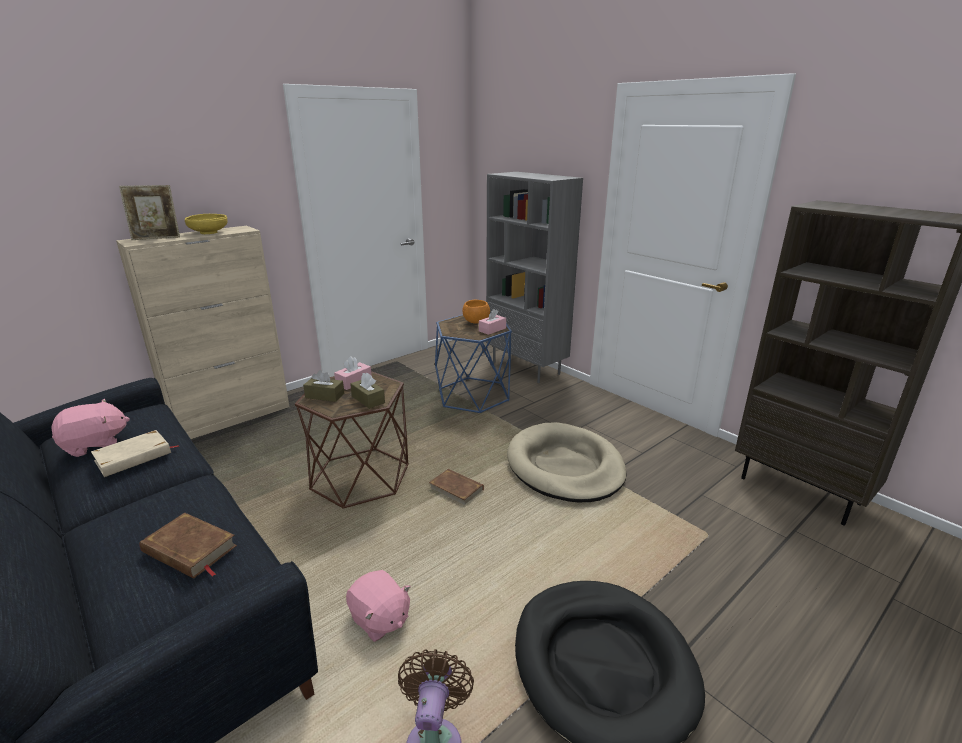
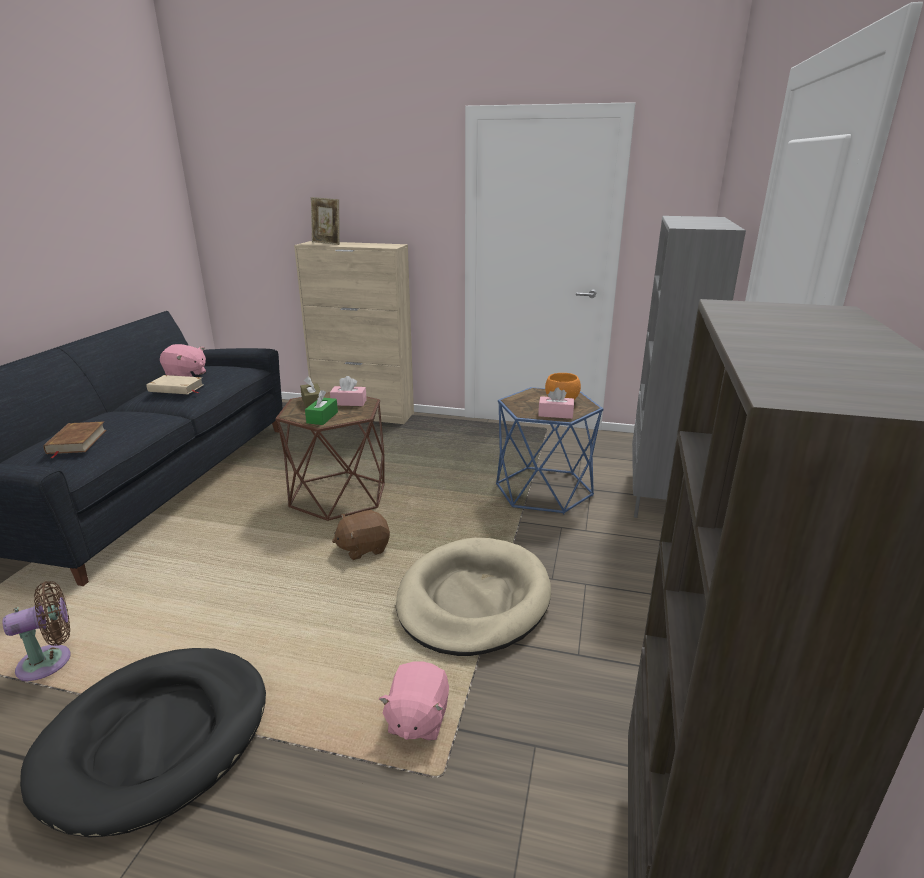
camera: 55 degrees right, 0 degrees up
yellow bowl [185,214,227,234] -> none
pink plush toy [346,570,411,642] -> pink plush toy moved to [379,661,449,740]
brown tissue box [350,372,385,409] -> green tissue box [305,390,338,425]
brown book [429,469,484,505] -> brown plush toy [332,510,390,560]

